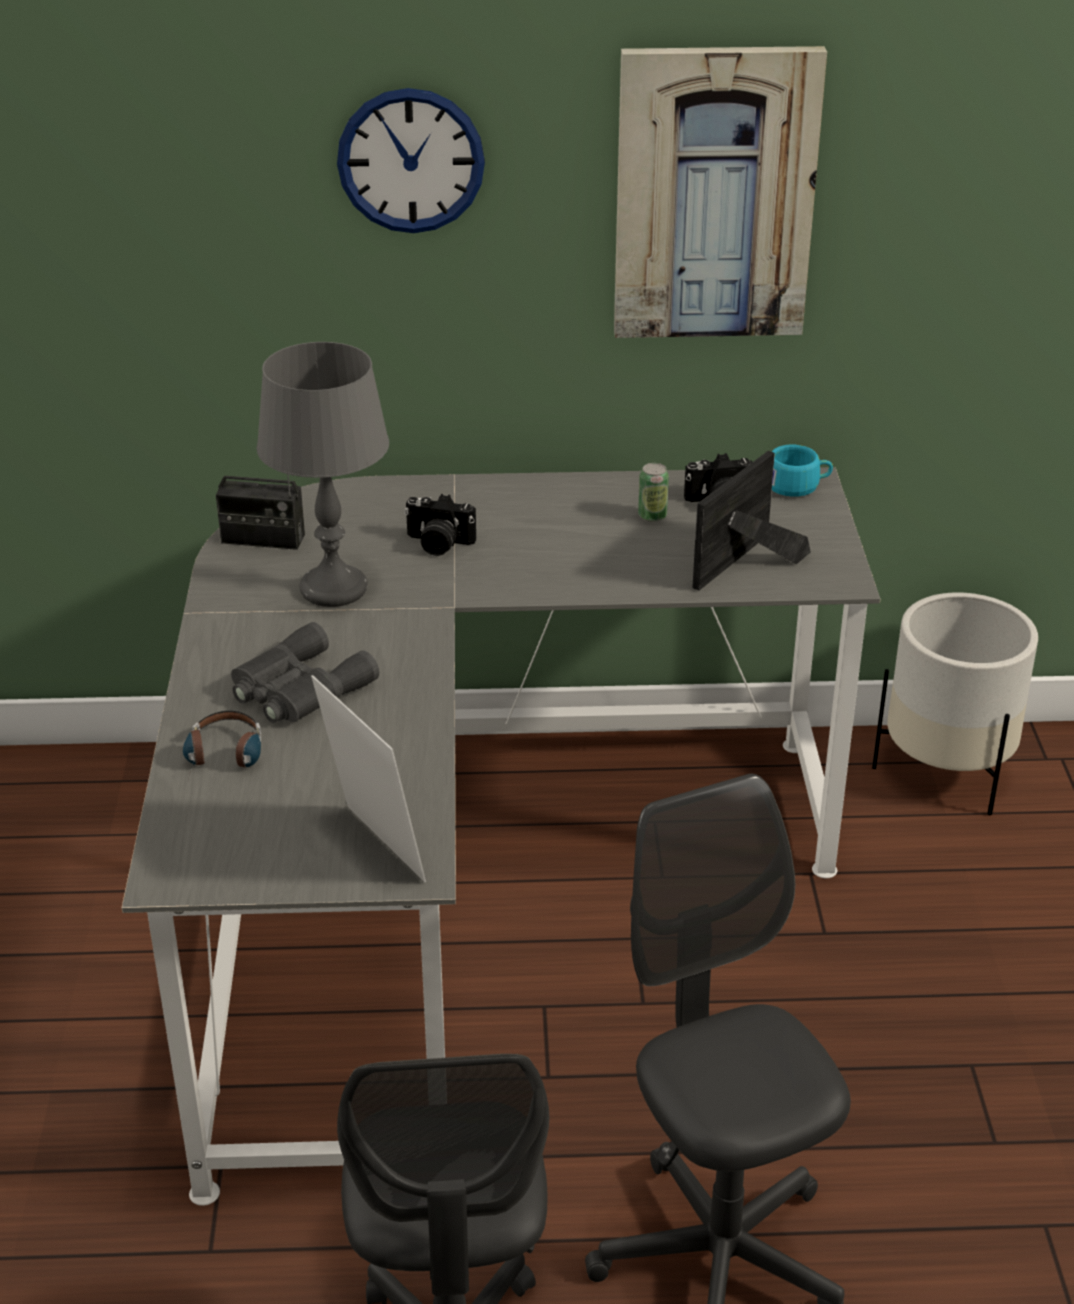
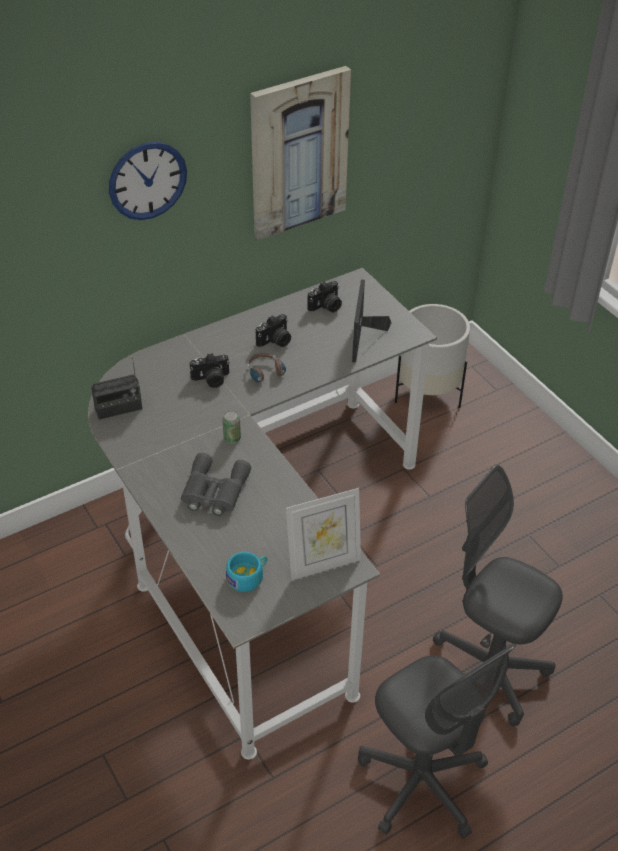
camera: 30 degrees left, 10 degrees up
headphones [183,711,261,779] -> headphones moved to [248,353,286,387]
grey table lamp [256,342,389,607] -> none
picture frame [311,675,426,883] -> picture frame turned 135 degrees clockwise [286,488,361,580]
can [638,463,669,522] -> can moved to [223,411,241,444]
turquoise cup [772,445,833,497] -> turquoise cup moved to [226,552,268,592]
none -> camera [256,314,291,347]

